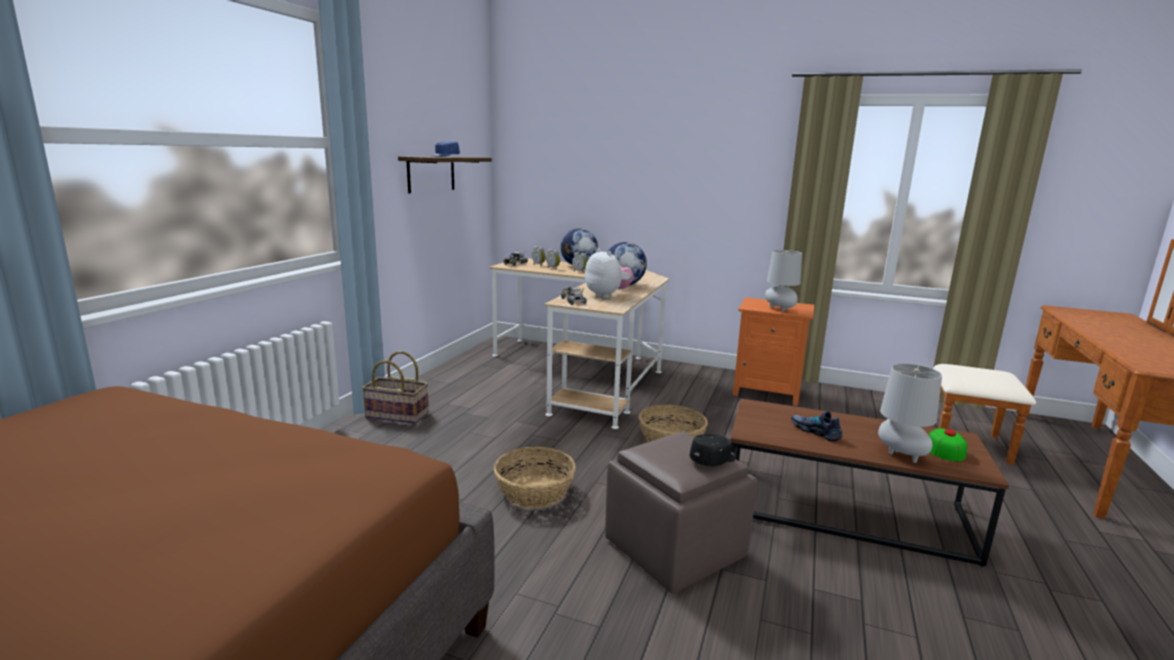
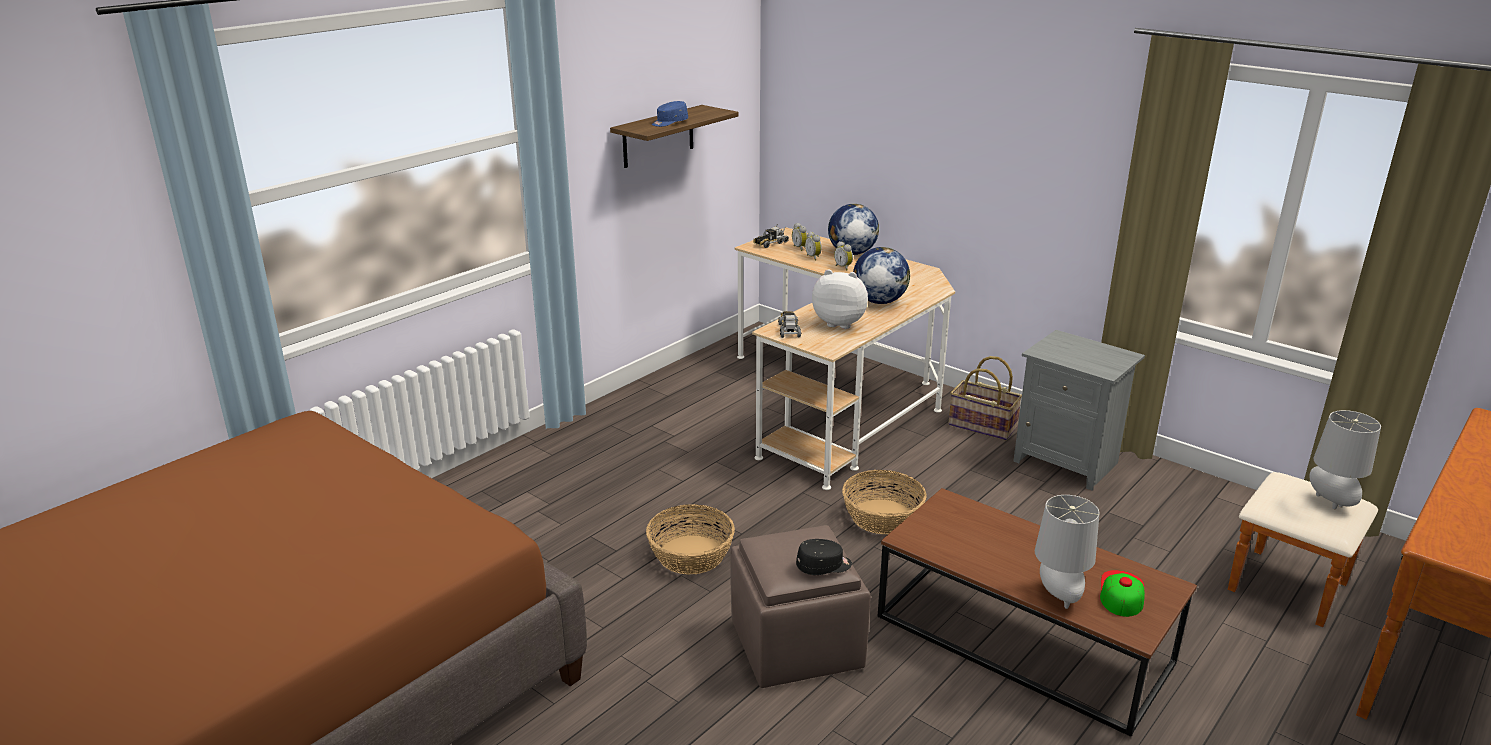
camera: 20 degrees right, 10 degrees up
basket [362,351,429,424] -> basket moved to [948,356,1022,440]
plush toy [585,248,634,298] -> plush toy turned 60 degrees counterclockwise [812,269,868,329]
orange nightstand [733,297,814,406] -> grey nightstand [1013,330,1145,491]
grey table lamp [765,250,802,312] -> grey table lamp moved to [1309,410,1381,509]
shoe [791,411,842,442] -> none

